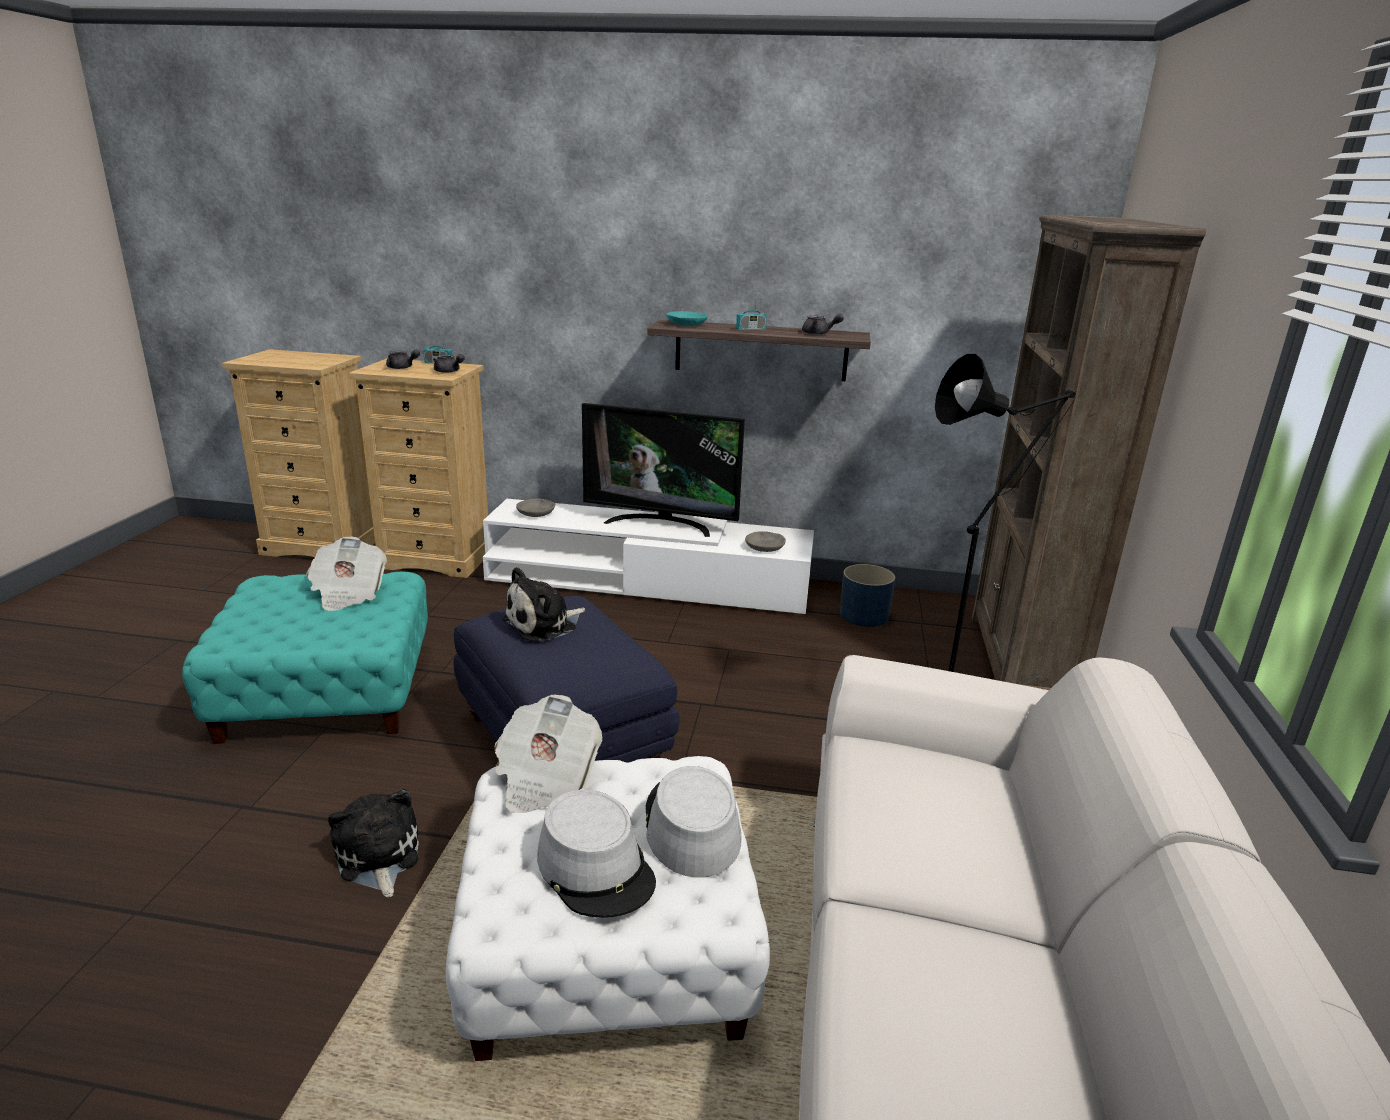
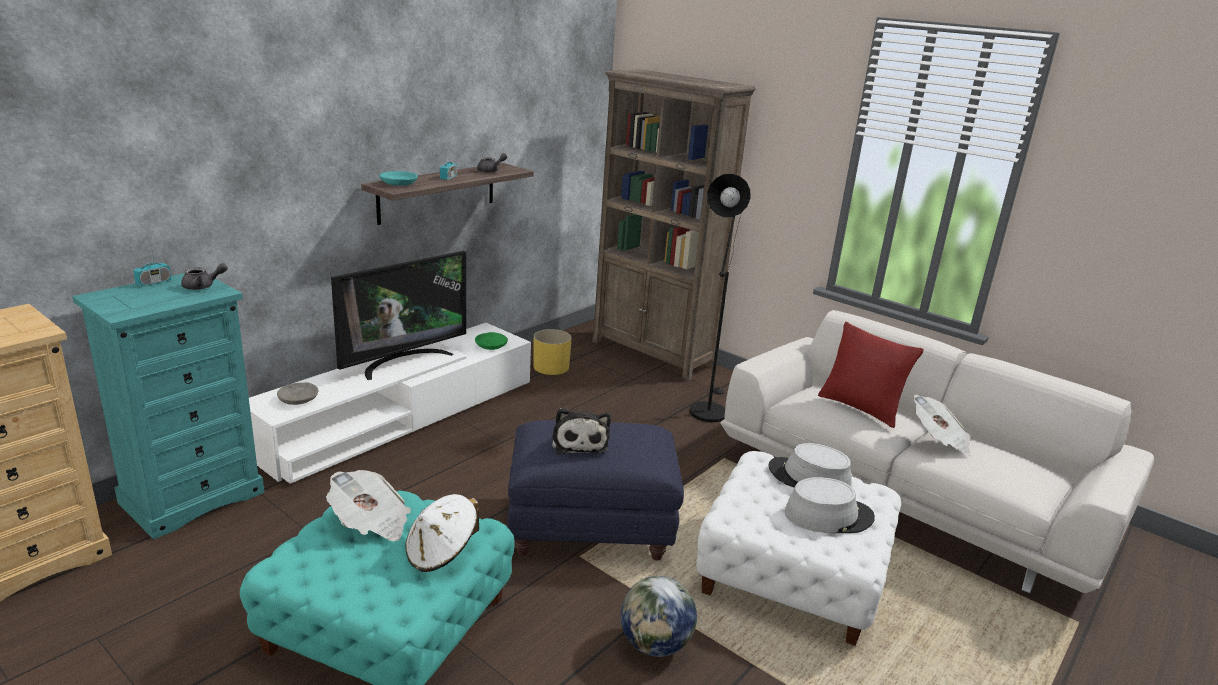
camera: 60 degrees left, 0 degrees up
plush toy [328,789,419,897] -> globe [621,576,697,657]
beige dresser [349,358,488,578] -> turquoise dresser [72,273,265,539]
grey teapot [386,350,420,369] -> none
newspaper [494,695,603,813] -> newspaper moved to [913,395,970,456]
grey bowl [745,532,786,552] -> green bowl [475,332,508,350]
blue planter [840,564,895,627] -> yellow planter [533,329,571,375]
none -> white hat [405,494,479,572]
none -> red pillow [818,322,924,428]

